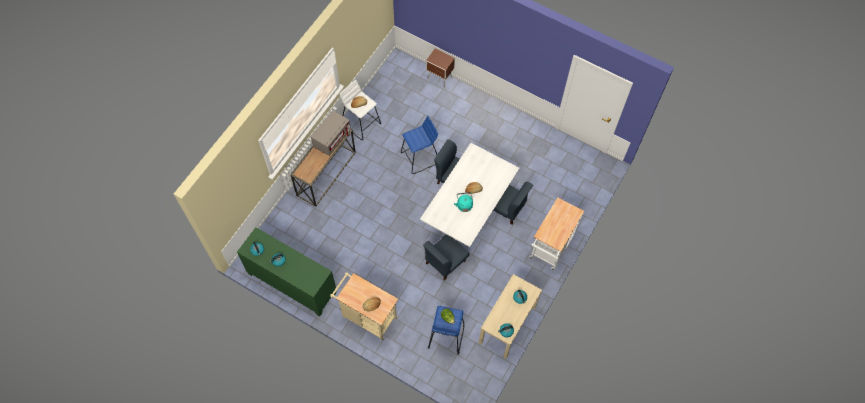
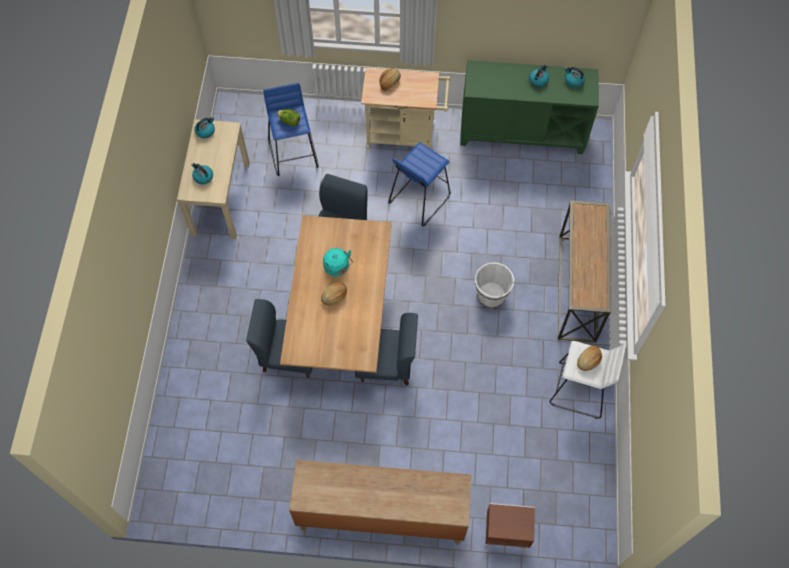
camera: 155 degrees right, 0 degrees up
grey microwave [311,110,351,156] -> none
blue stool [401,116,438,174] -> blue stool moved to [388,142,450,226]
white dining table [420,143,520,247] -> brown dining table [280,215,392,373]
white cart [530,197,584,270] -> none
none -> brown dresser [289,460,472,545]
none -> white bucket [475,262,514,309]

